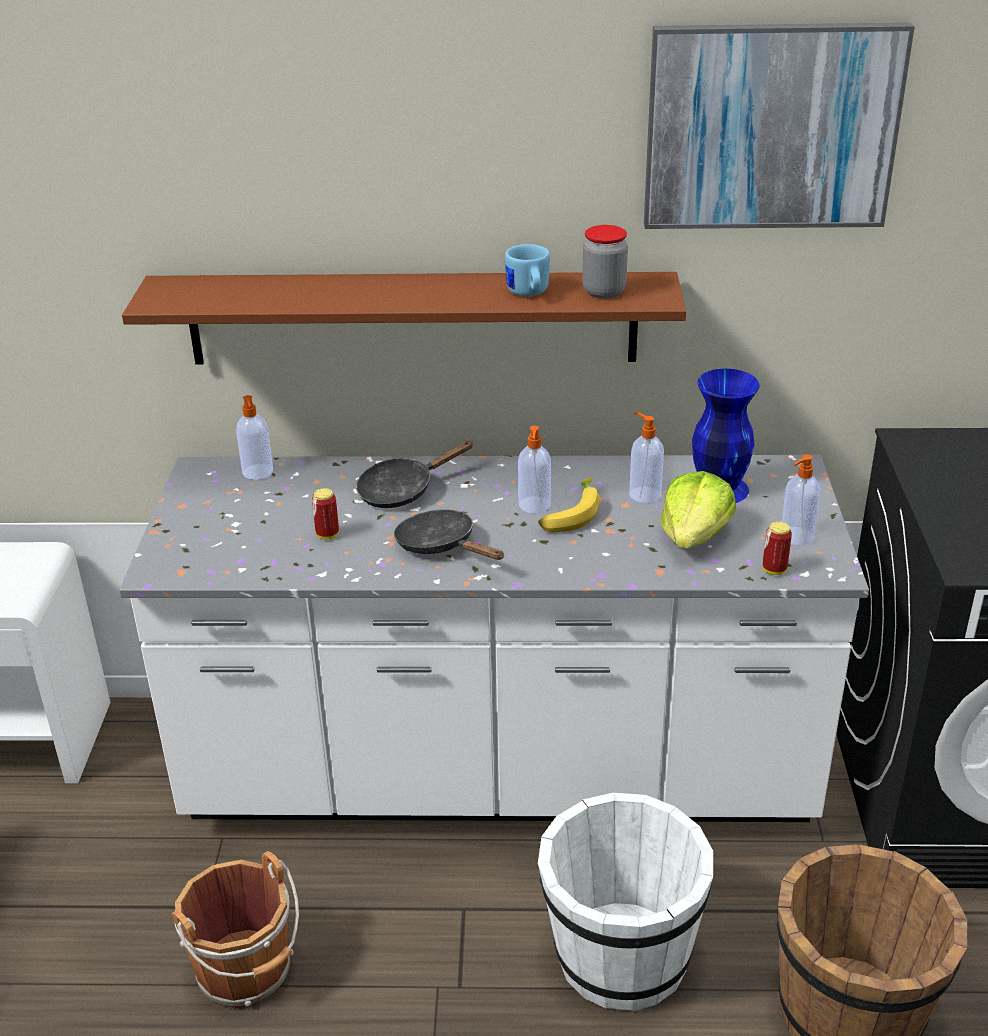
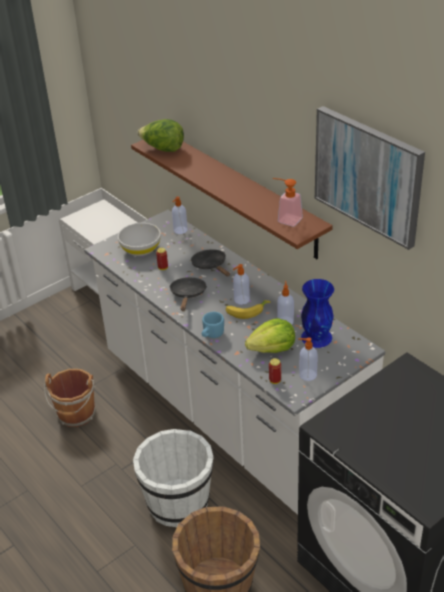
camera: 50 degrees right, 5 degrees up
black frying pan [356,441,474,508] -> black frying pan turned 45 degrees clockwise [191,249,230,277]
blue mug [505,244,550,296] -> blue mug moved to [202,312,224,338]
jar [582,225,628,299] -> soap dispenser [273,178,303,226]
none -> white bowl [118,223,161,256]
none -> lettuce [137,119,184,152]

